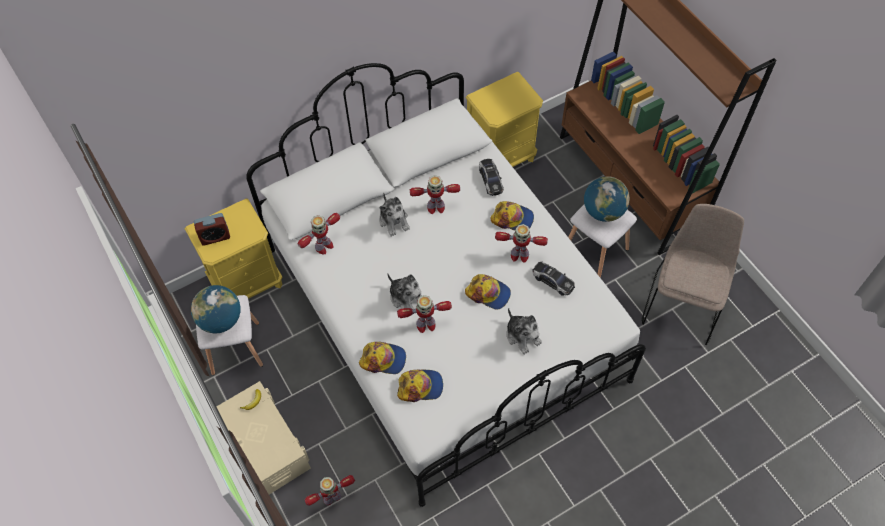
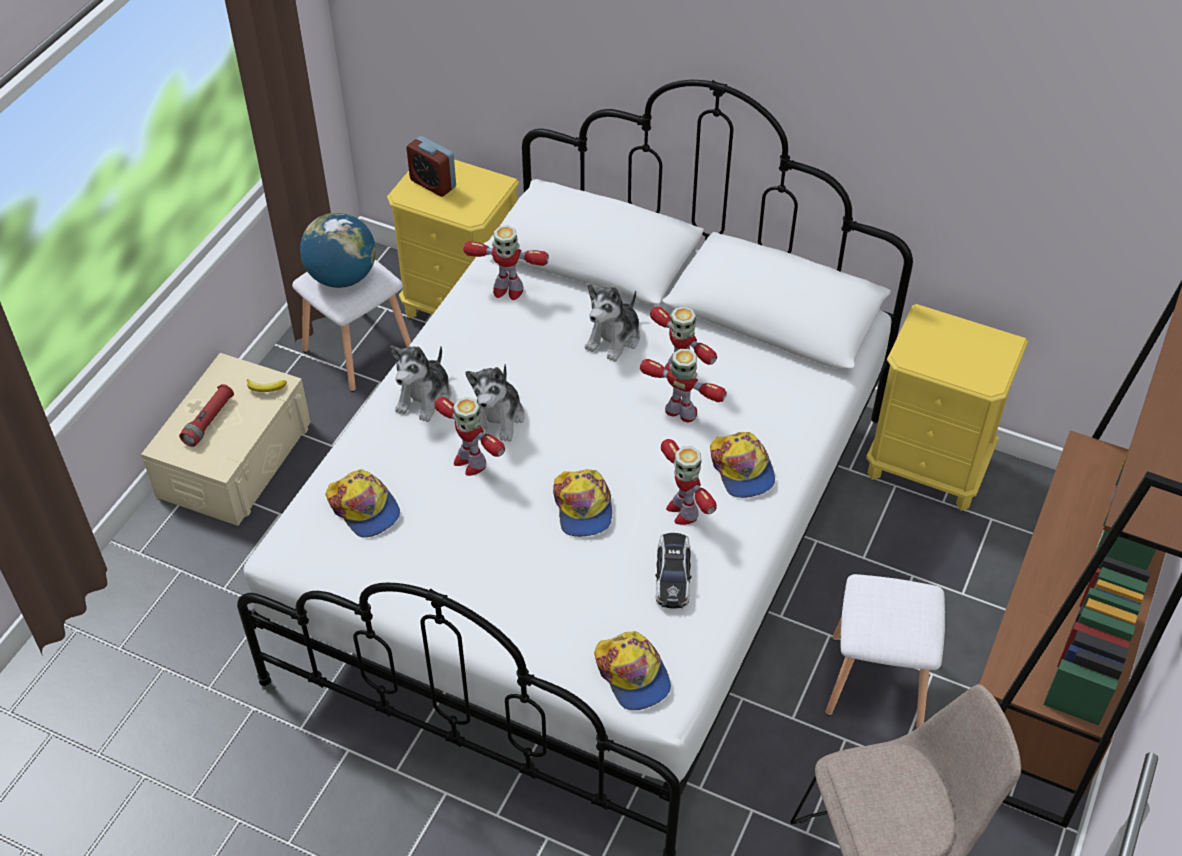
camera: 55 degrees right, 10 degrees down
toy robot [304,475,355,505] -> toy robot moved to [640,349,727,422]
cap [359,342,406,374] -> cap moved to [594,631,671,710]
toy car [479,159,504,196] -> none
plush toy [507,308,542,354] -> plush toy moved to [390,346,451,422]
globe [584,176,630,222] -> none
none -> red flashlight [179,384,234,447]

